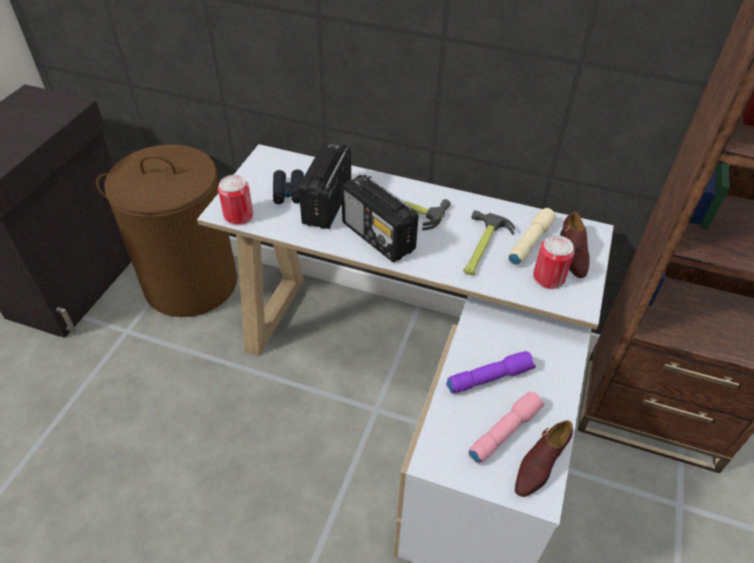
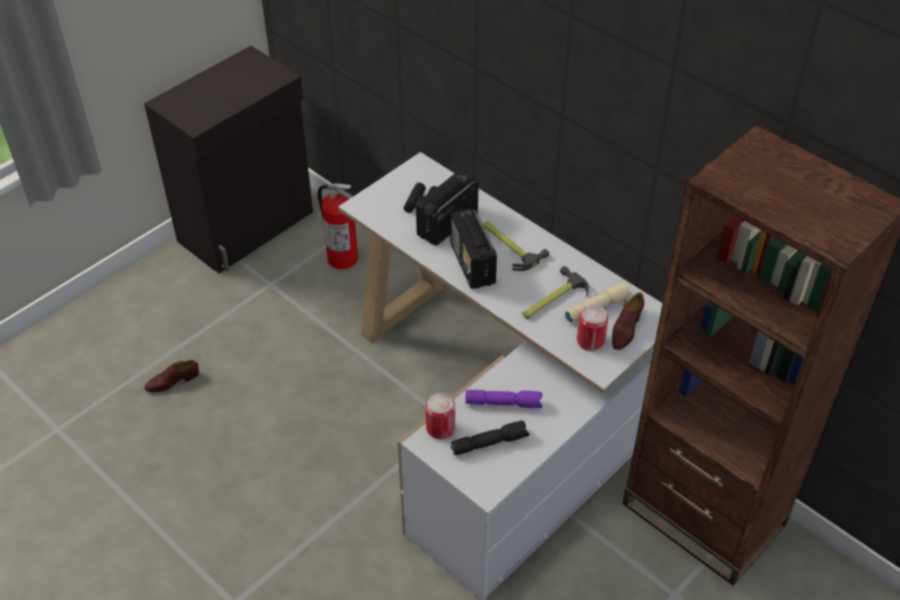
camera: 25 degrees right, 0 degrees up
brown laundry basket [96,144,237,317] -> fire extinguisher [318,183,358,269]
can [218,175,253,226] -> can moved to [425,393,455,440]
pink flashlight [468,391,545,464] -> black flashlight [451,421,529,455]
brown shoe [515,420,573,497] -> brown shoe moved to [144,360,199,392]

